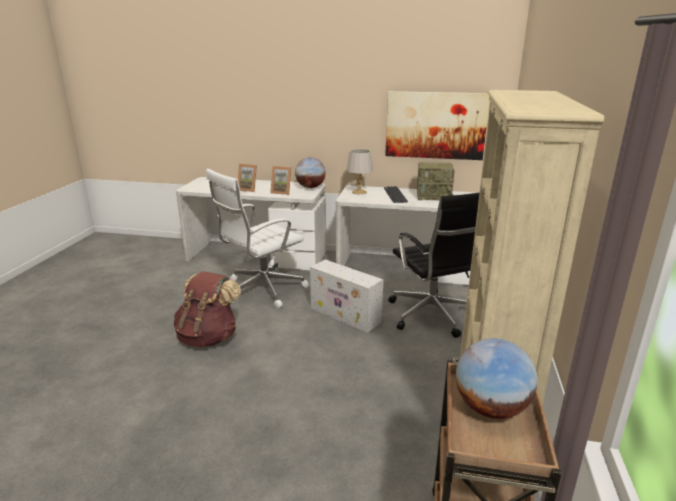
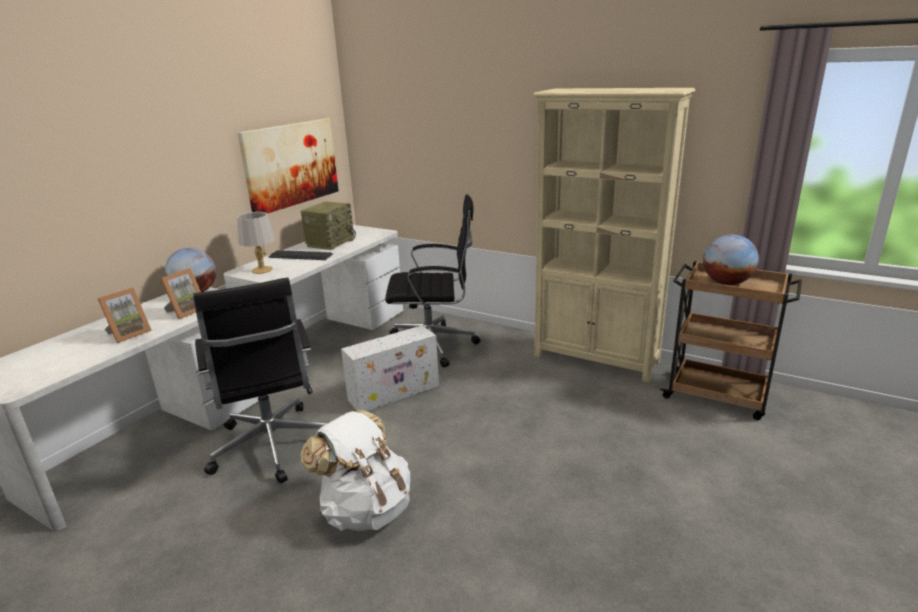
camera: 70 degrees left, 0 degrees up
brown backpack [174,271,241,348] -> white backpack [300,410,410,531]
white office chair [206,169,309,308] -> black office chair [193,278,328,483]

